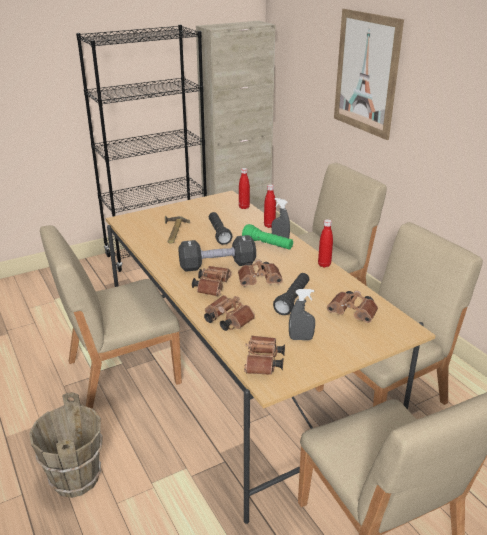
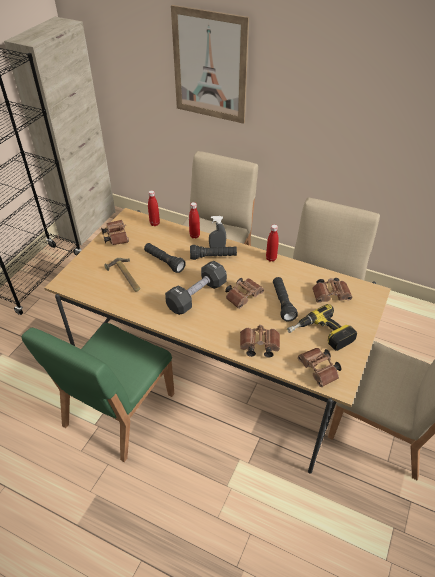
camera: 35 degrees left, 15 degrees up
brown bucket [29,393,103,498] -> none
beige chair [40,225,182,409] -> green chair [21,323,174,462]
brown binoculars [192,266,232,296] -> brown binoculars moved to [101,220,129,245]
green flashlight [242,224,293,250] -> black flashlight [190,245,237,260]
grey spray bottle [289,289,315,340] -> power drill [287,304,357,351]

